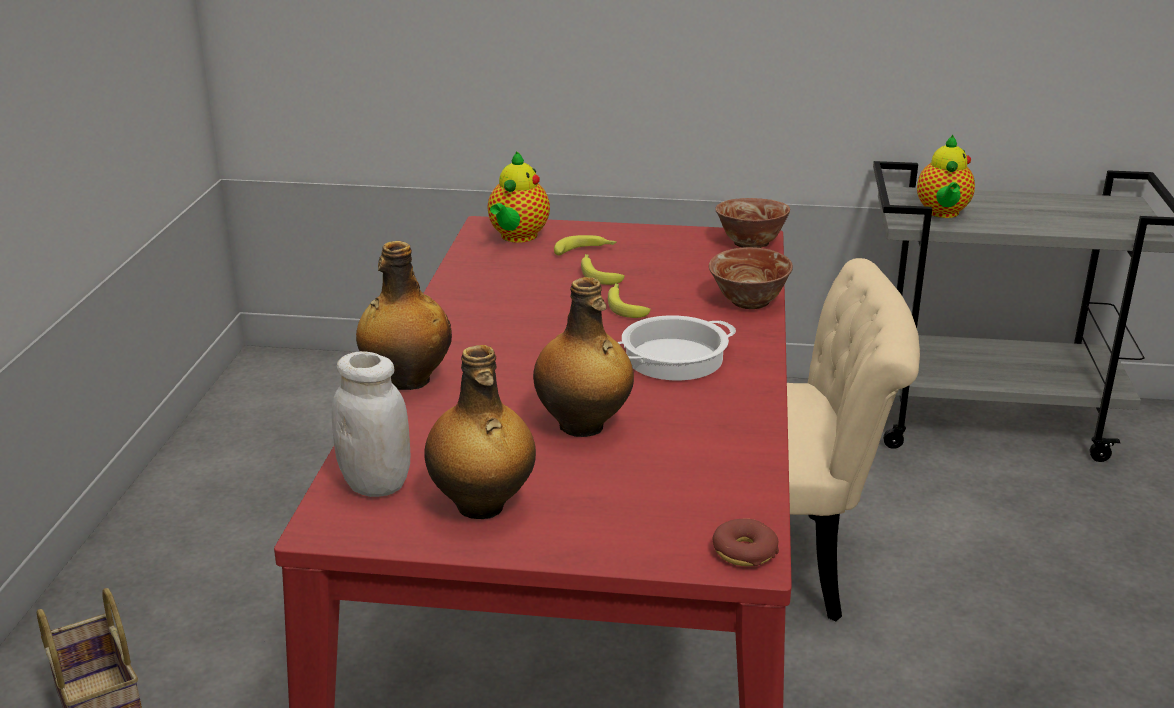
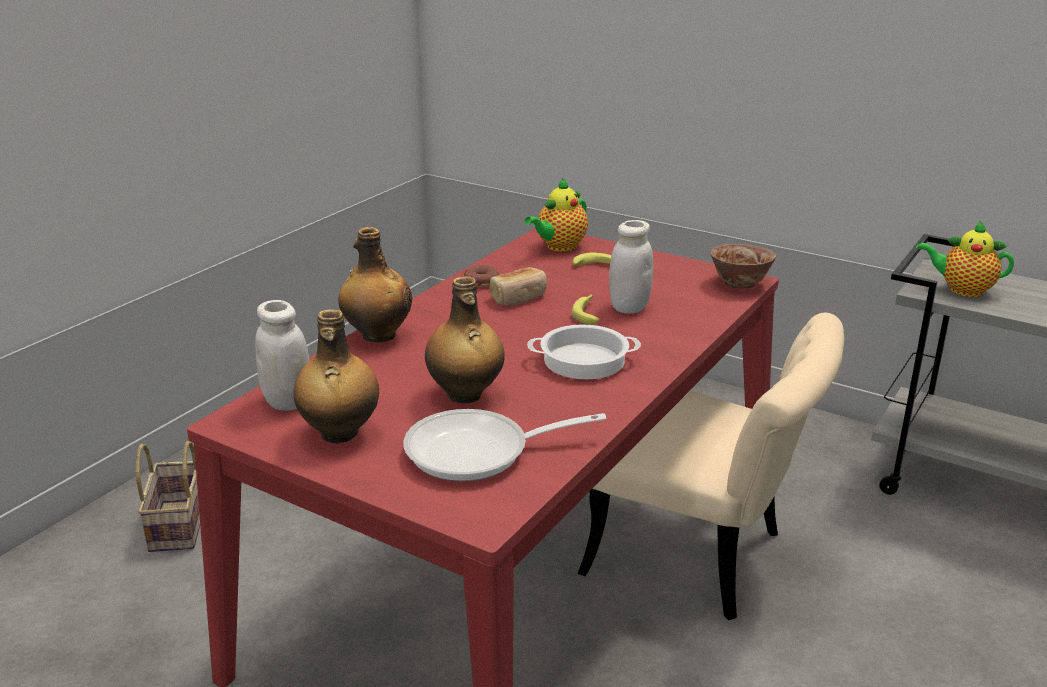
camera: 25 degrees right, 0 degrees up
banana [581,254,625,285] -> none
bowl [709,247,793,309] -> none
donut [712,519,779,566] -> donut moved to [464,265,499,287]
teapot [917,135,975,218] -> teapot turned 75 degrees clockwise [916,220,1014,297]
none -> frying pan [403,409,607,481]
none -> bread [489,267,547,306]
none -> white jar [609,220,653,314]

